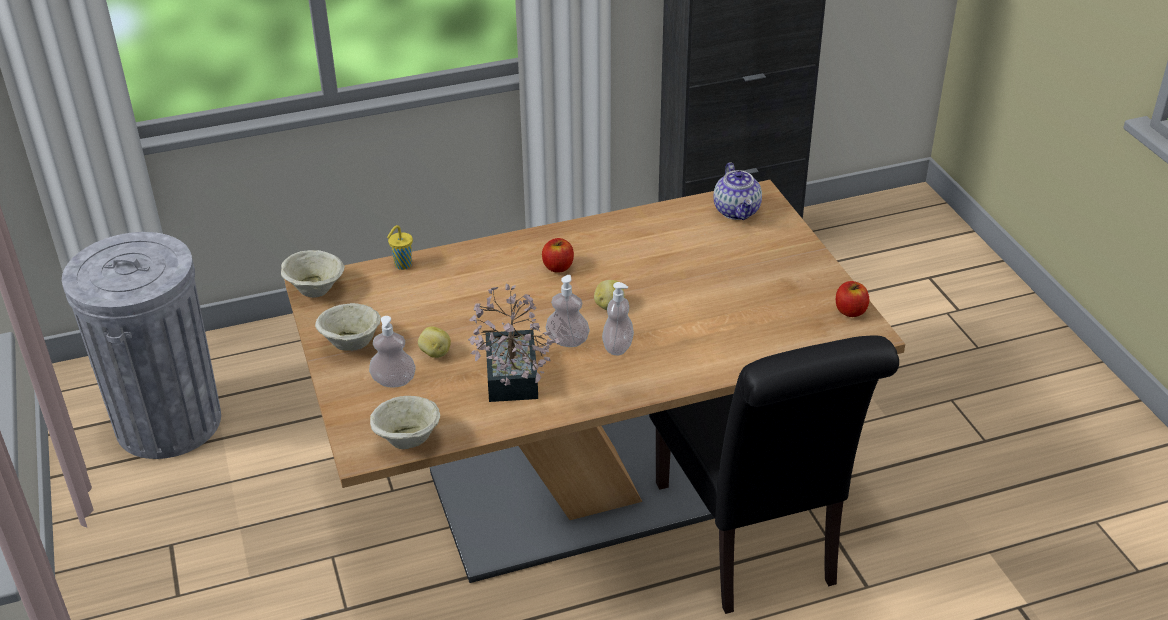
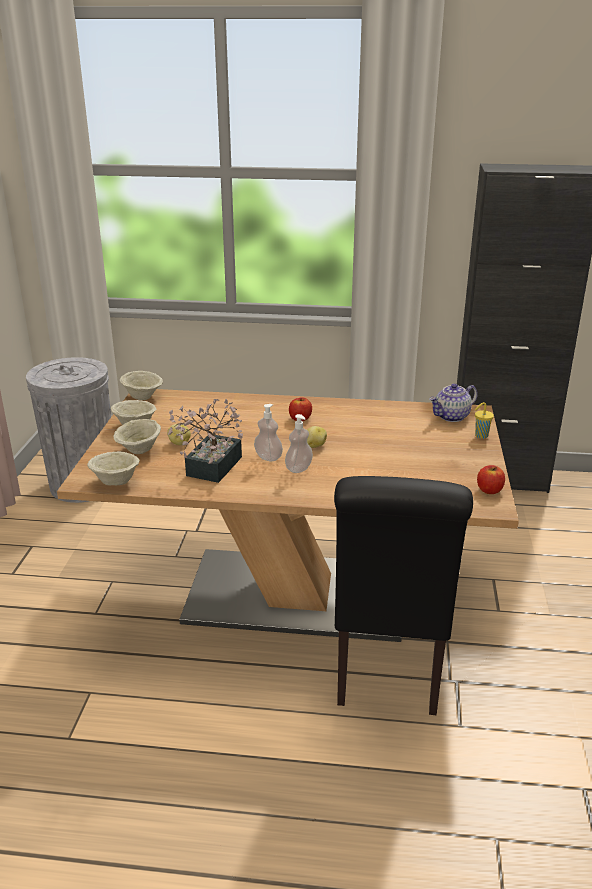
camera: 25 degrees right, 10 degrees down
soap dispenser [369,316,416,387] -> beige bowl [113,419,161,454]
yellow cup [387,225,413,270] -> yellow cup moved to [475,402,494,439]
teapot [714,162,762,220] -> teapot turned 45 degrees clockwise [429,383,478,422]

